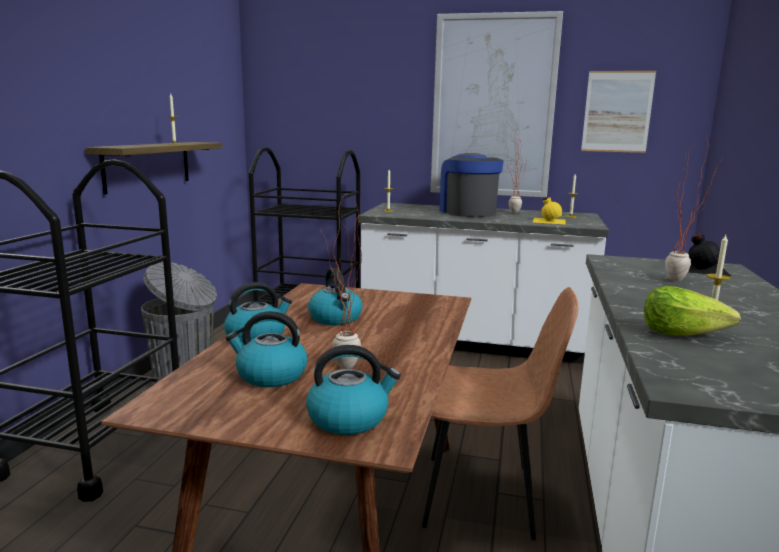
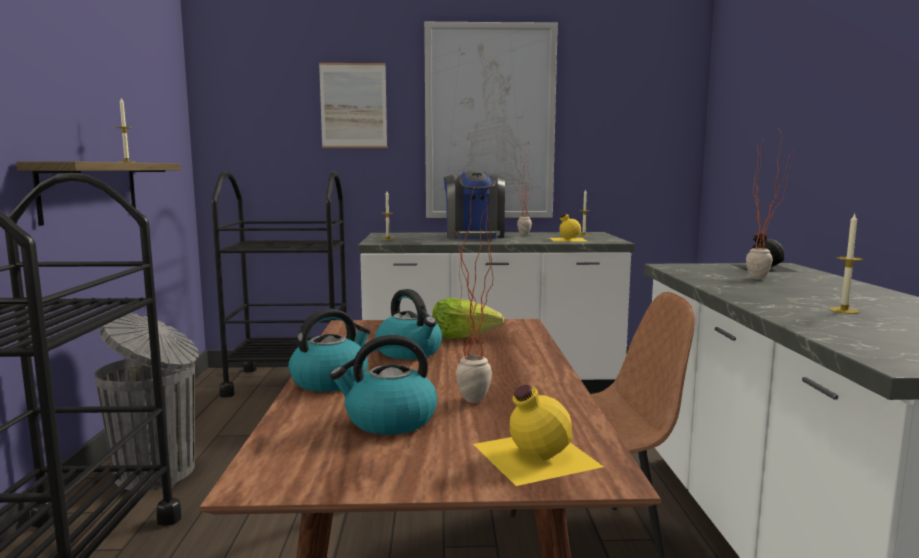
camera: 15 degrees left, 5 degrees down
kettle [306,345,401,435] -> yellow bottle [473,385,604,486]
coffee machine [439,153,504,217] -> coffee machine turned 150 degrees counterclockwise [444,170,505,239]
picture [581,71,656,153] -> picture moved to [319,63,387,148]
lettuce [644,286,741,336] -> lettuce moved to [432,298,504,339]

